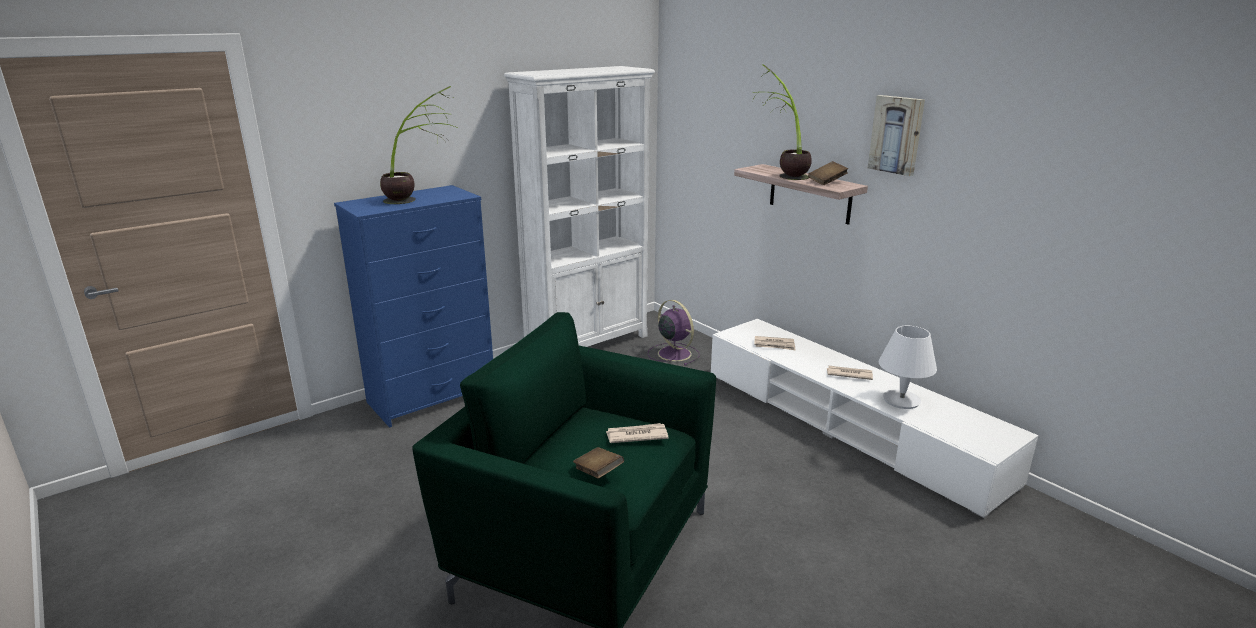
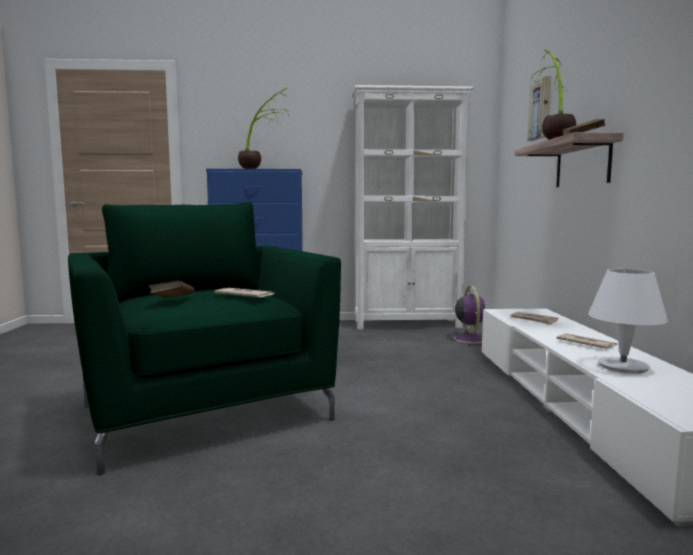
camera: 35 degrees right, 15 degrees down
picture [868,95,925,176] -> picture moved to [527,76,551,141]

